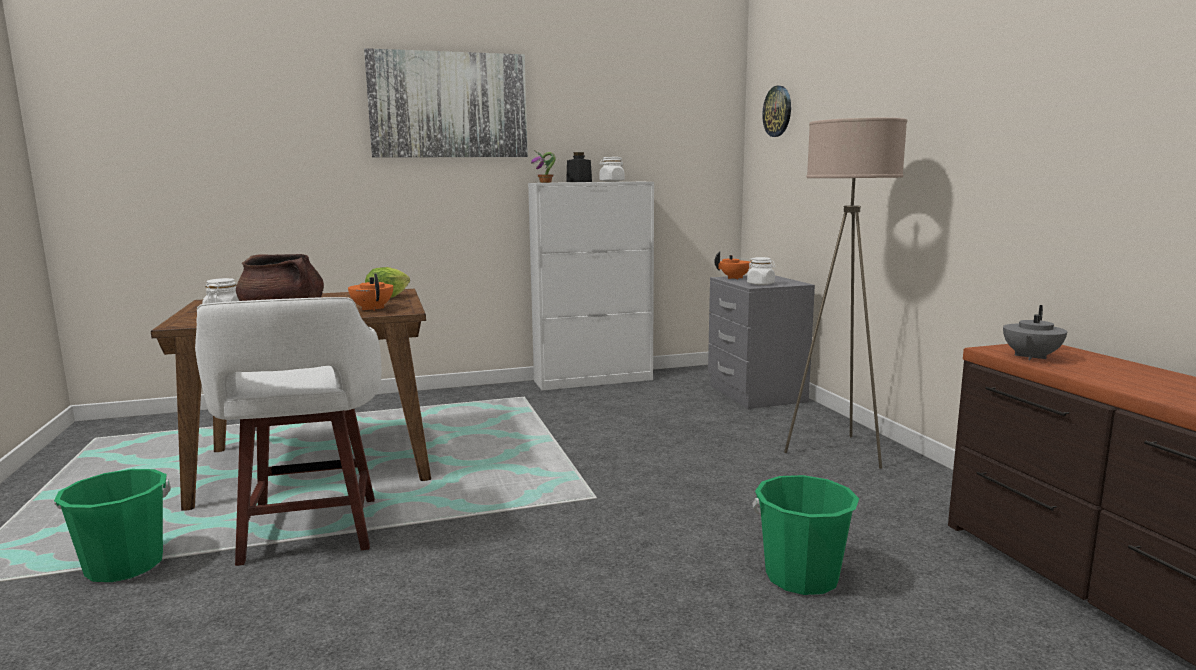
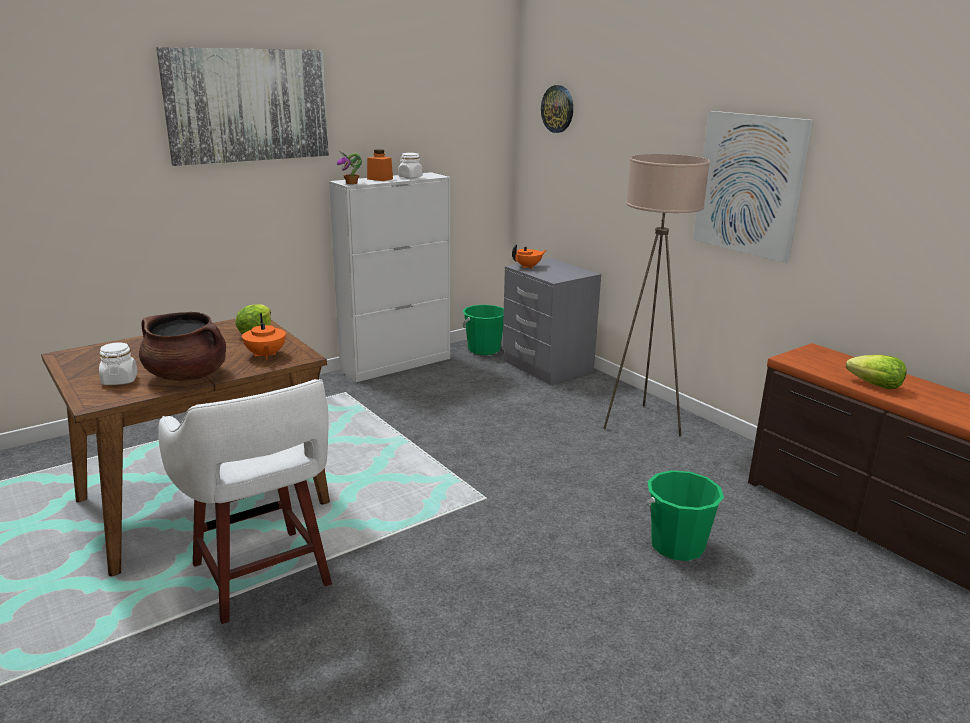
camera: 20 degrees left, 10 degrees up
green bucket [54,469,171,582] -> green bucket moved to [462,305,504,355]
orange teapot [348,274,393,311] -> orange teapot turned 150 degrees counterclockwise [242,313,286,359]
black jar [566,152,592,182] -> orange jar [367,149,393,181]
white jar [747,257,776,285] -> none
grey teapot [1003,305,1067,360] -> none
none -> picture [693,111,813,263]
none -> lettuce [846,355,907,389]

